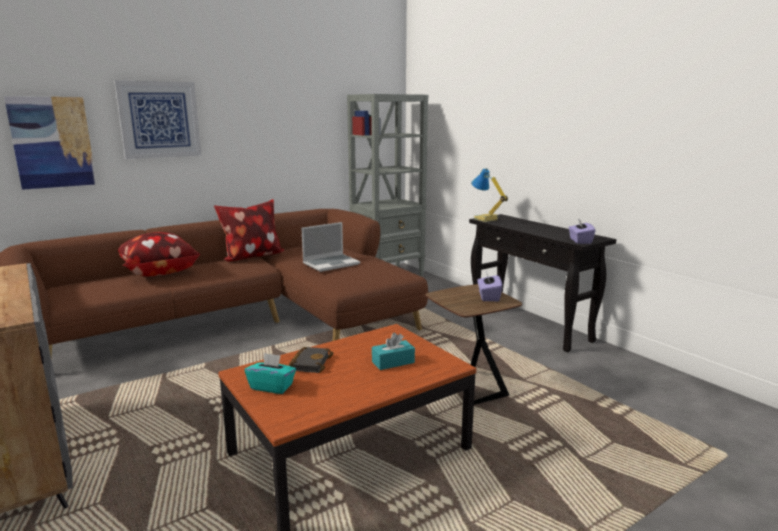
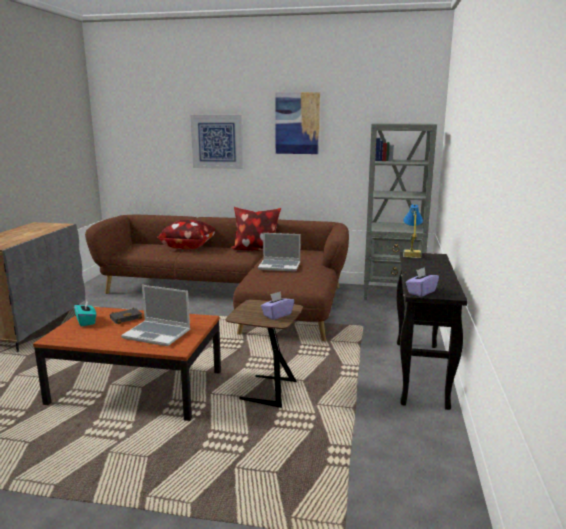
camera: 45 degrees right, 0 degrees up
picture [4,96,96,190] -> picture moved to [275,92,320,154]
turquoise tissue box [372,333,415,370] -> laptop [121,285,190,346]

